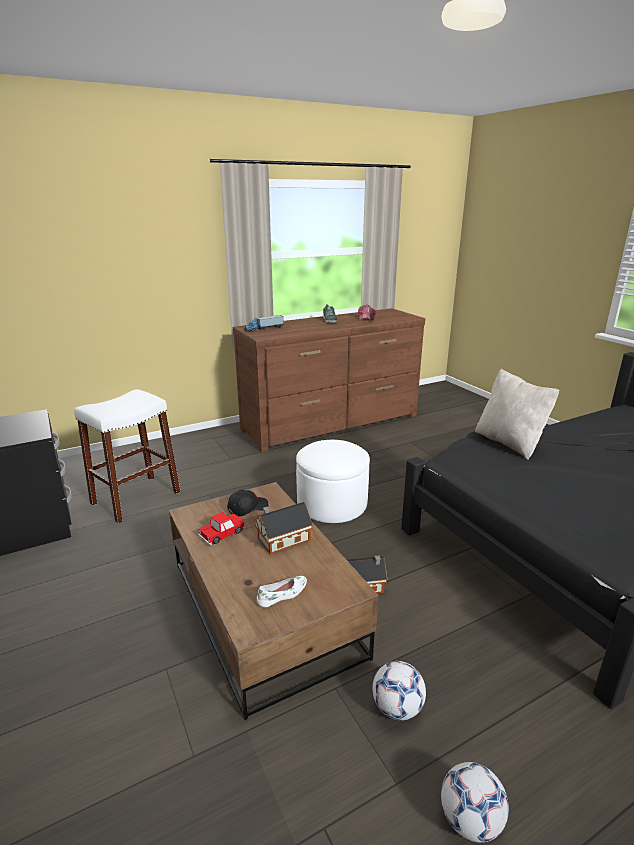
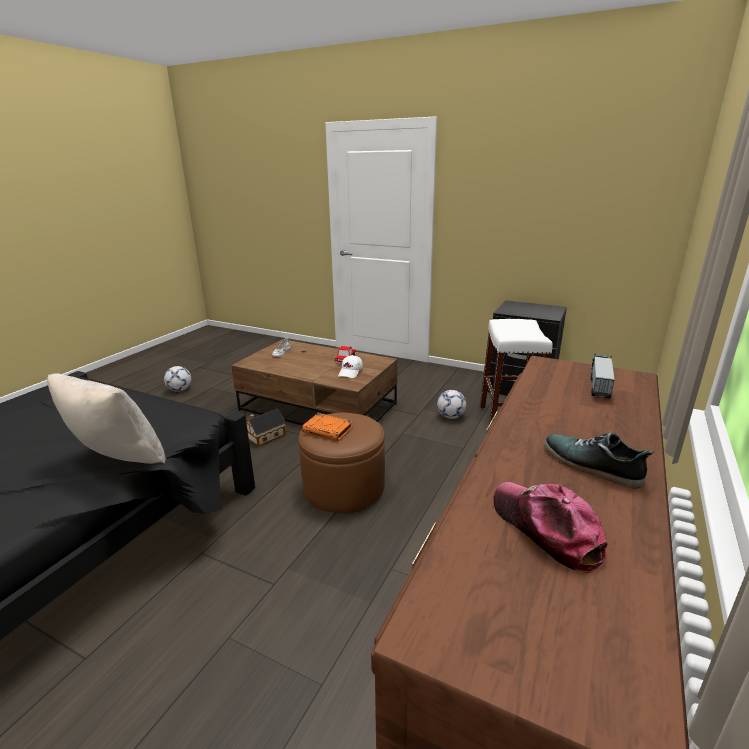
camera: 145 degrees right, 0 degrees up
black cap [227,490,269,516] -> white cap [338,355,363,378]
toy house [254,502,313,554] -> none
white ottoman [296,440,370,523] -> brown ottoman [299,413,385,513]
football [373,661,426,720] -> football moved to [437,390,466,419]
none -> orange book [302,413,353,441]

